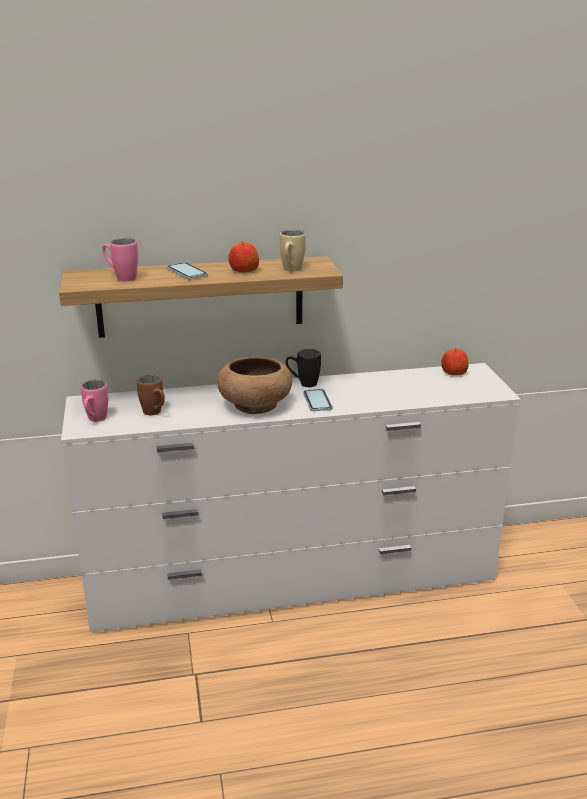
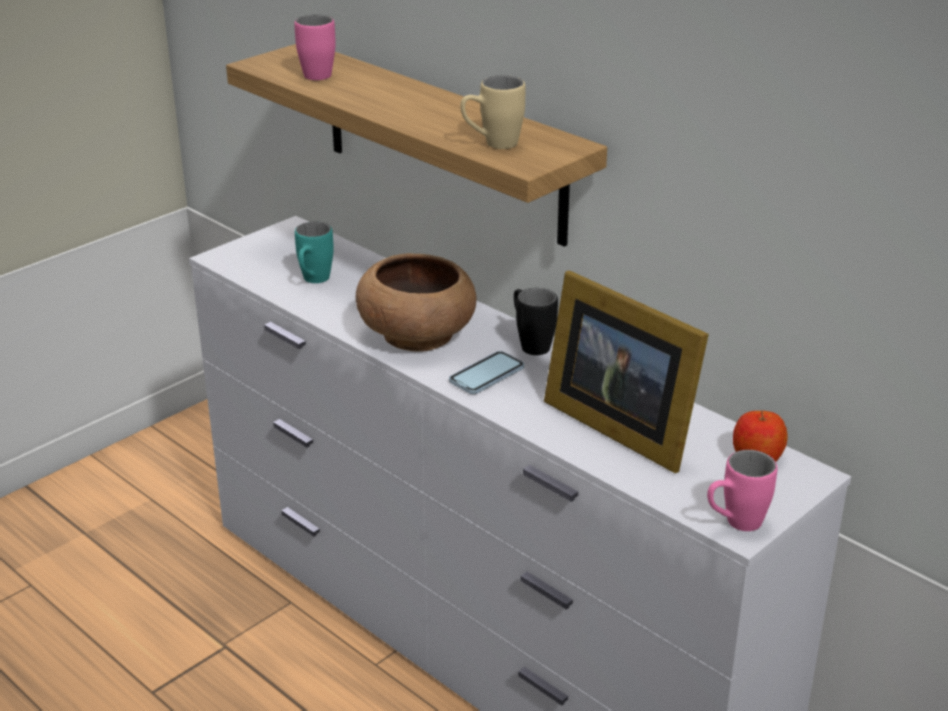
camera: 55 degrees right, 5 degrees up
pink mug [81,380,108,422] -> pink mug moved to [707,450,777,531]
brown mug [137,374,165,415] -> turquoise mug [295,222,334,283]
phone [167,262,207,280] -> none
apple [228,241,259,273] -> none
none -> picture frame [544,270,709,473]

